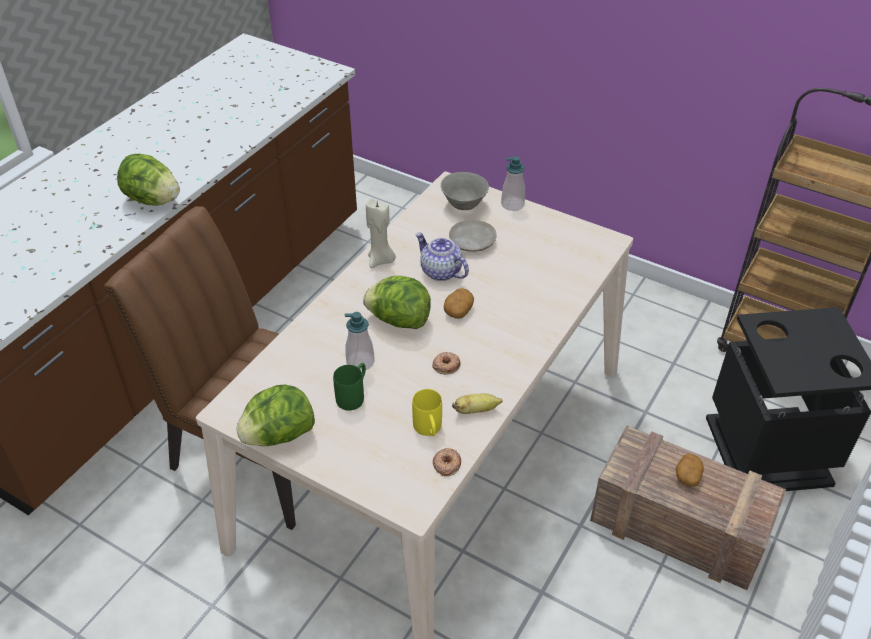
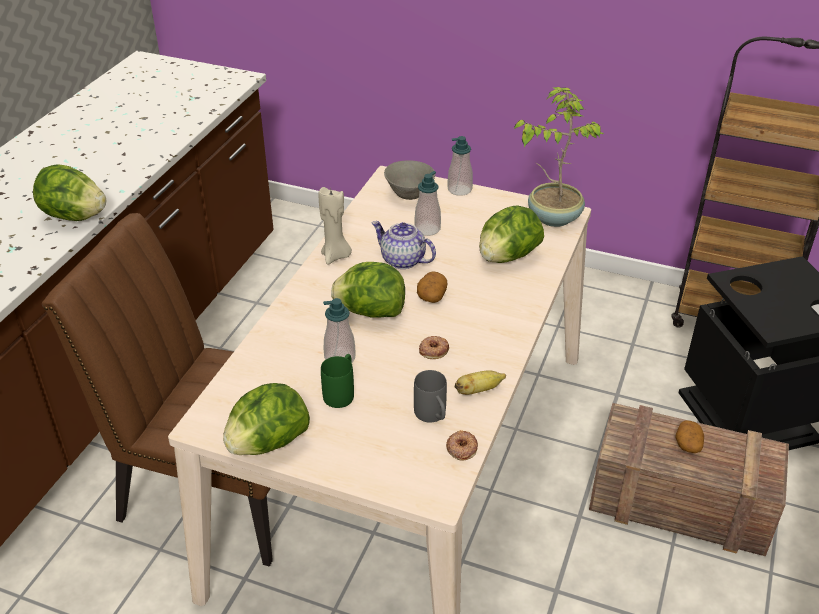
camera: 10 degrees left, 5 degrees down
yellow mug [412,389,442,436] -> grey mug [414,370,447,423]
beige plate [449,220,497,252] -> soap dispenser [414,171,441,236]
none -> lettuce [479,205,544,263]
none -> potted plant [514,87,605,227]

